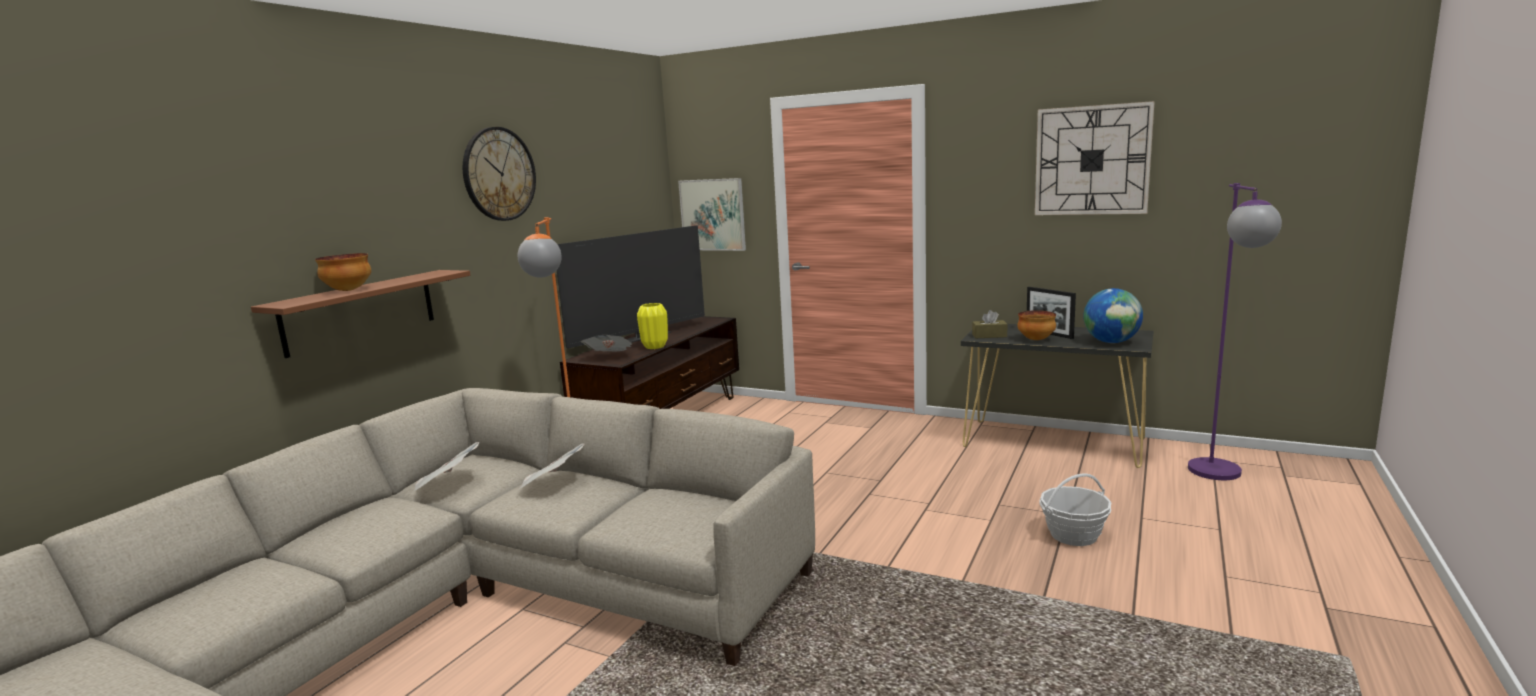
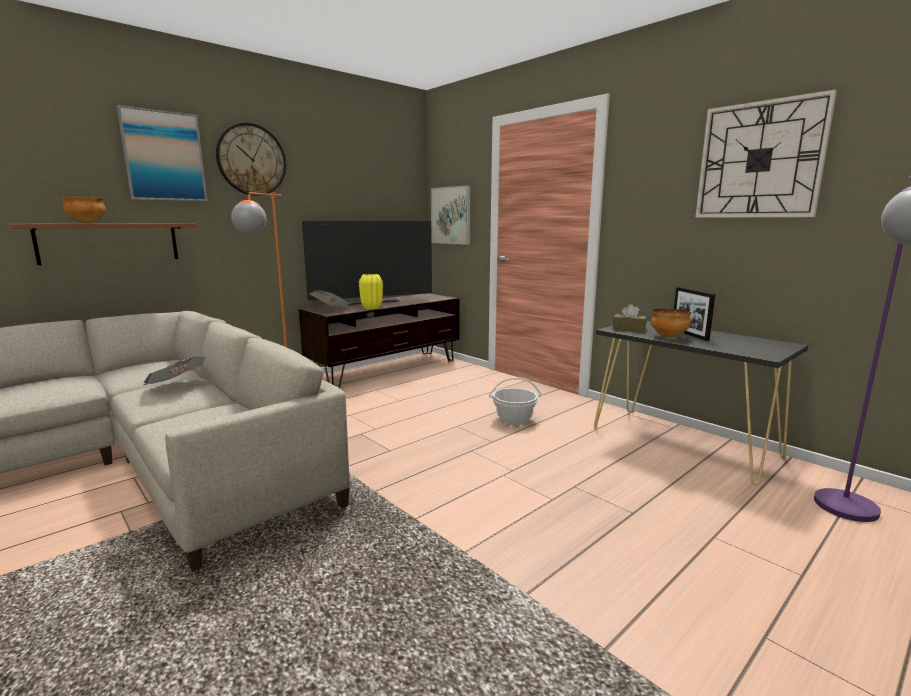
camera: 20 degrees right, 0 degrees up
newspaper [412,442,480,493] -> none
basket [1039,473,1112,546] -> basket moved to [489,377,541,425]
globe [1083,288,1143,343] -> none
none -> picture [117,105,207,201]

